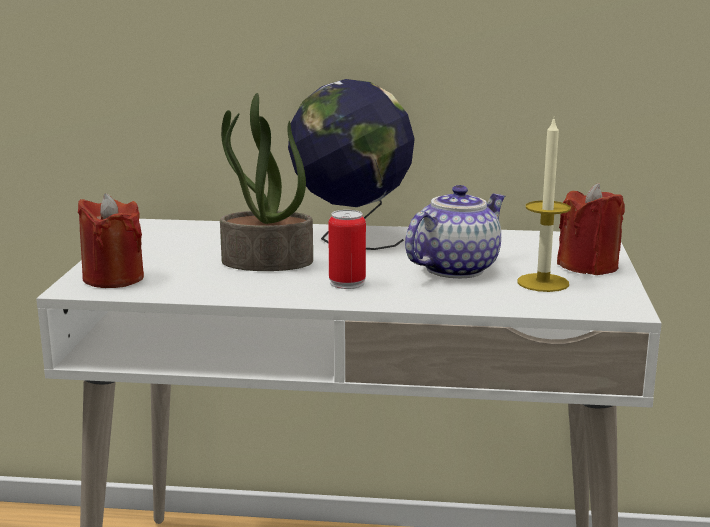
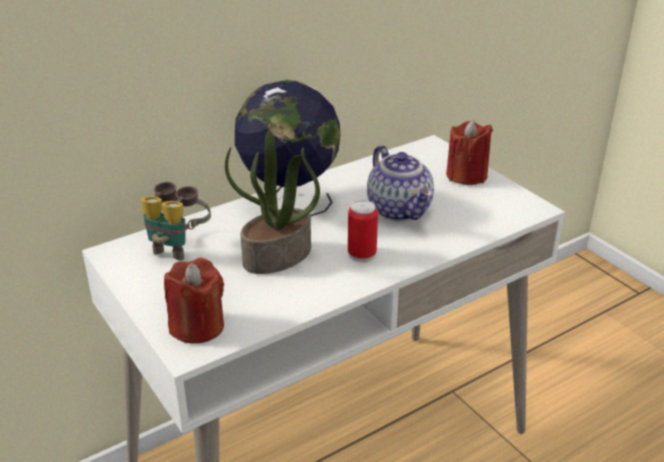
camera: 40 degrees left, 15 degrees up
teapot [405,185,506,278] -> teapot turned 150 degrees clockwise [367,145,434,222]
candle [517,118,571,292] -> none
none -> binoculars [140,182,211,260]

